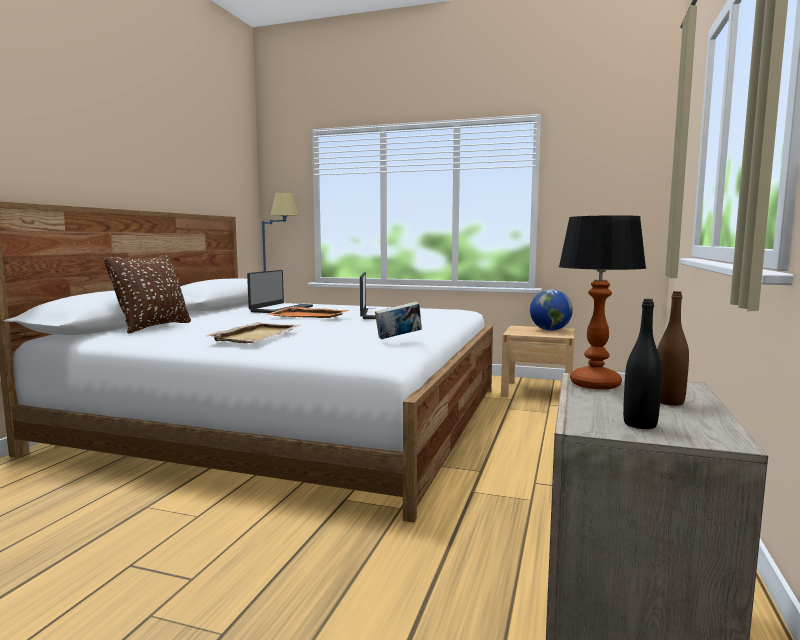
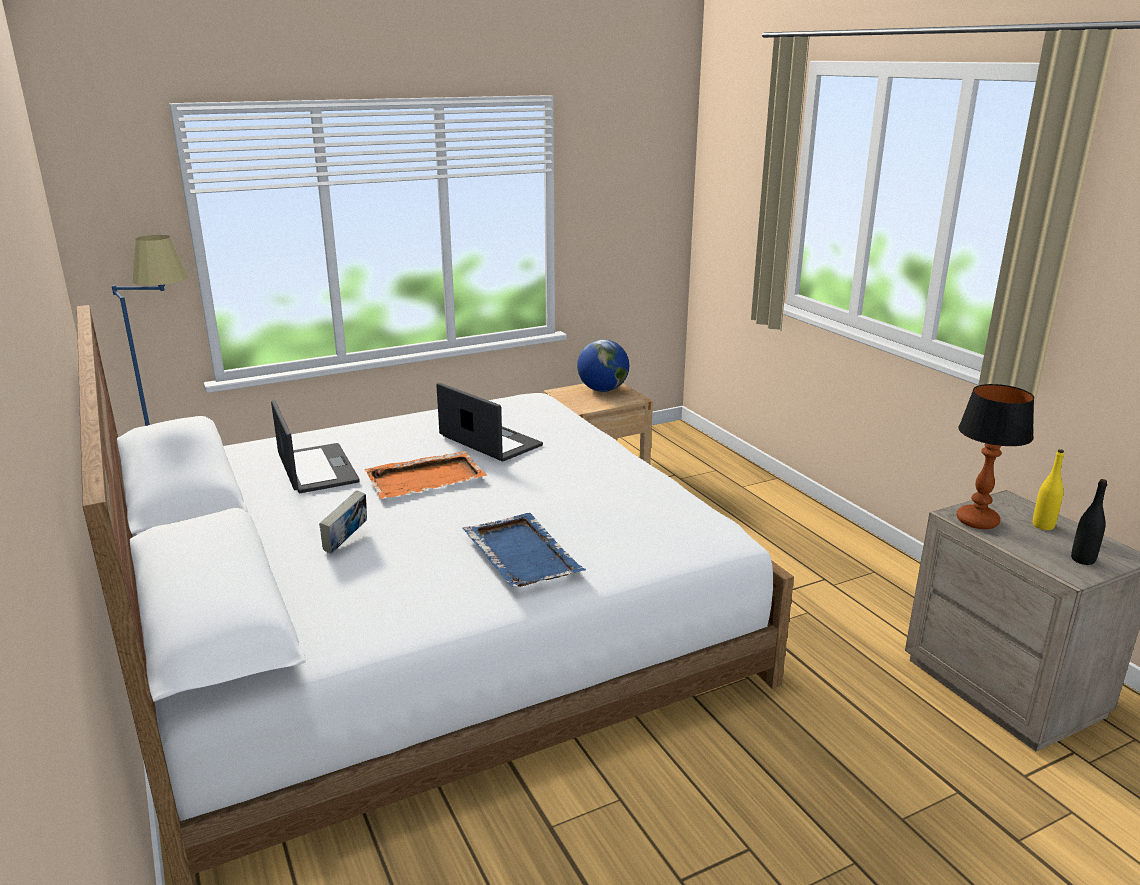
camera: 45 degrees left, 15 degrees up
brown pillow [104,255,191,334] -> none
beige tray [206,322,301,343] -> blue tray [463,513,586,587]
book [375,302,422,339] -> book moved to [319,490,367,554]
brown bottle [657,291,689,406] -> yellow bottle [1033,449,1064,530]

